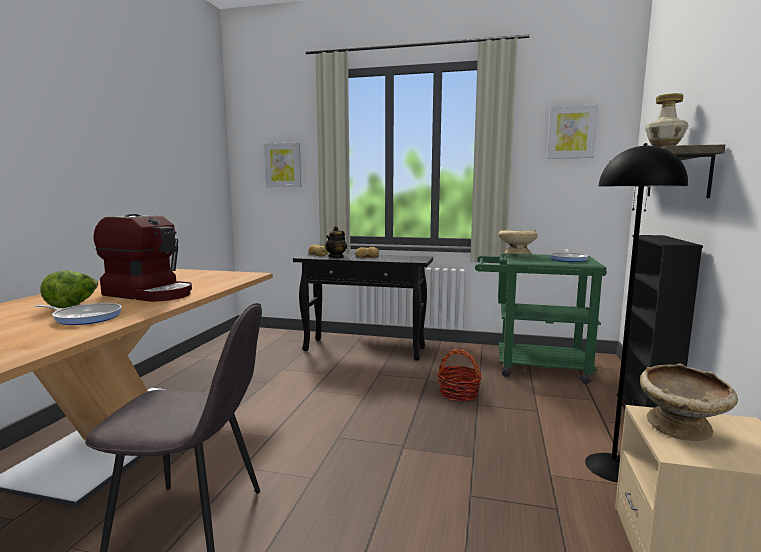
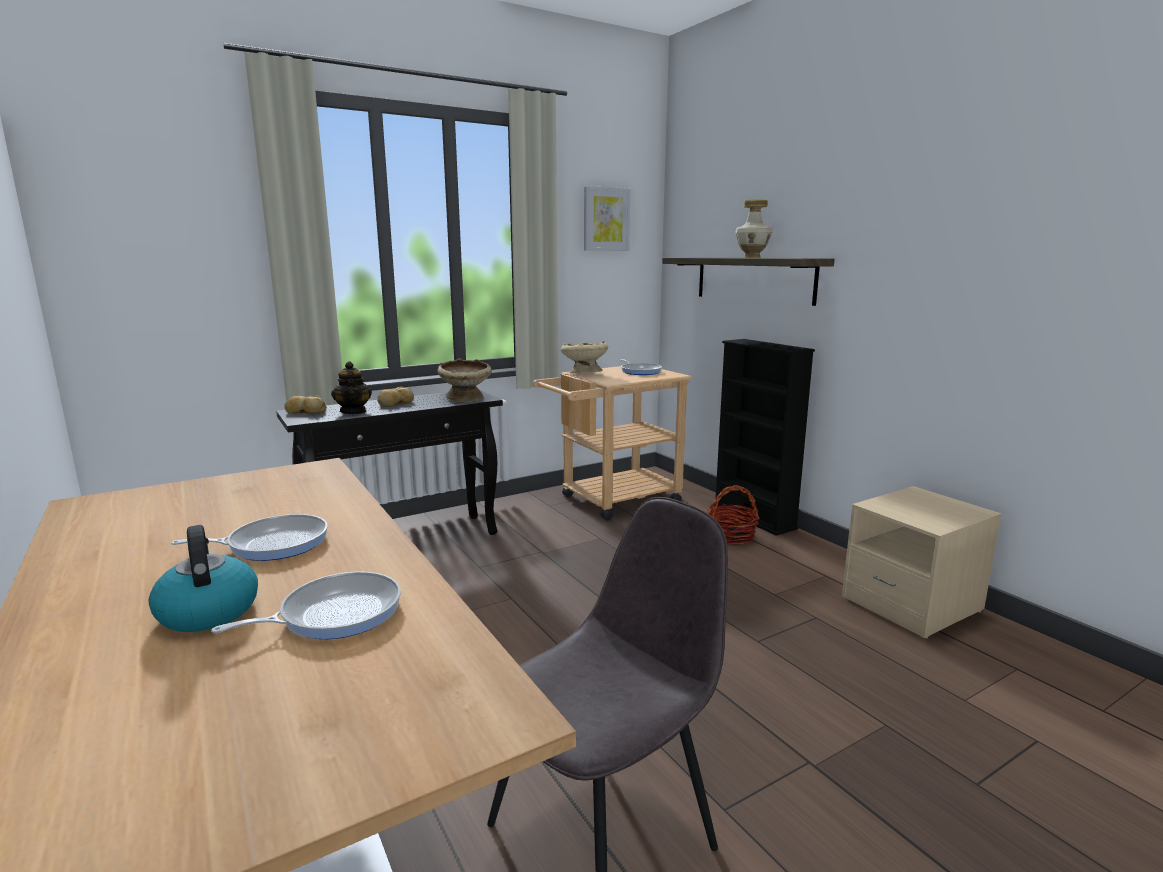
camera: 45 degrees left, 5 degrees up
lettuce [40,271,98,308] -> kettle [149,525,258,632]
coffee machine [94,214,192,302] -> frying pan [171,514,328,561]
picture [264,142,301,187] -> none
basket [438,349,482,401] -> basket moved to [708,485,760,545]
green cart [475,254,607,384] -> beige cart [533,366,692,521]
black floor lamp [585,143,688,483] -> none
beige bowl [640,364,738,441] -> beige bowl moved to [437,358,492,402]

